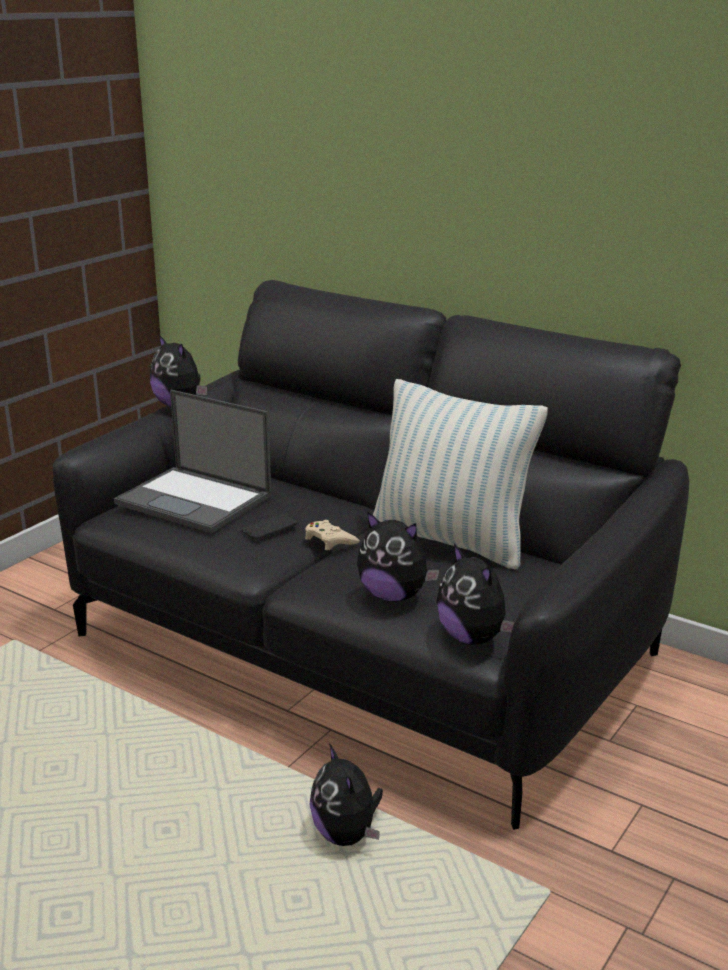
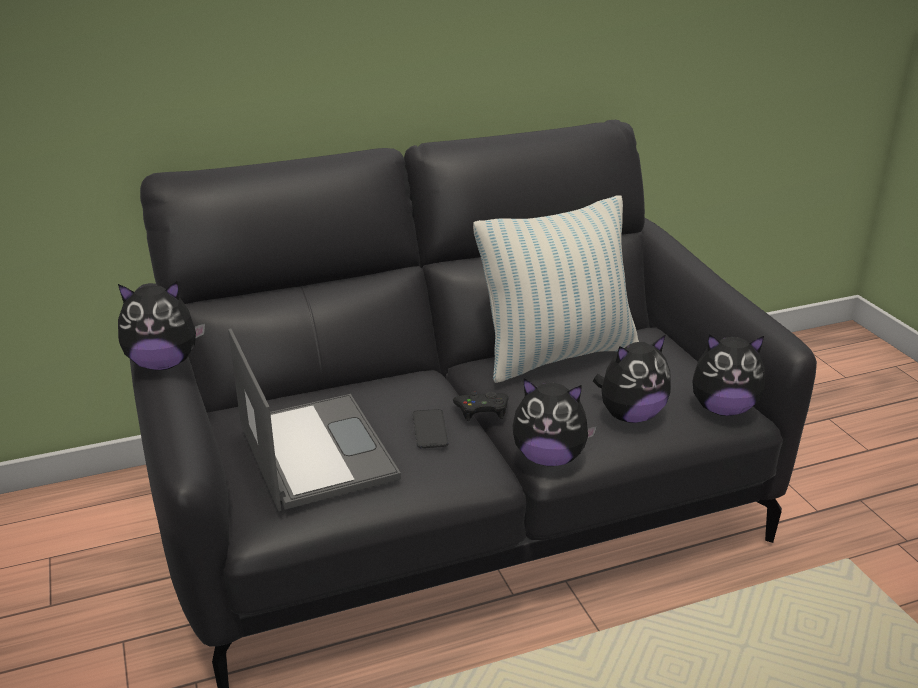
camera: 55 degrees left, 5 degrees up
laptop [114,390,271,533] -> laptop turned 90 degrees counterclockwise [228,328,401,511]
beige game controller [305,520,360,550] -> black game controller [453,392,509,421]
plush toy [309,743,383,846] -> plush toy moved to [513,378,597,466]

